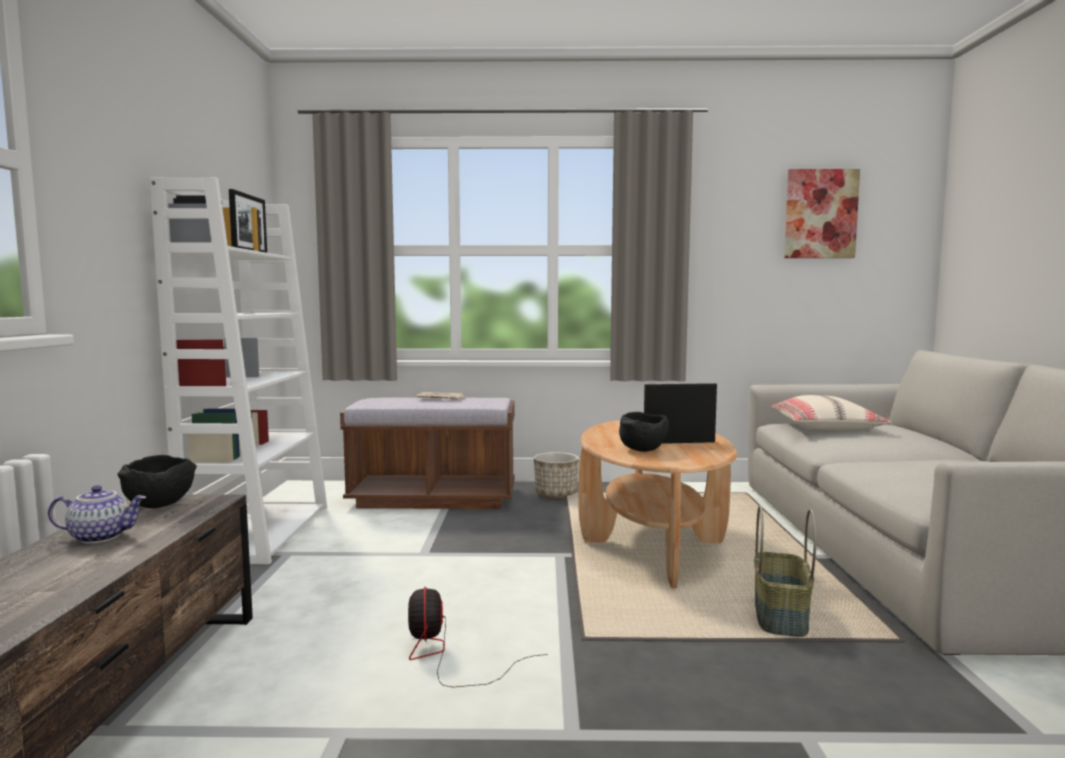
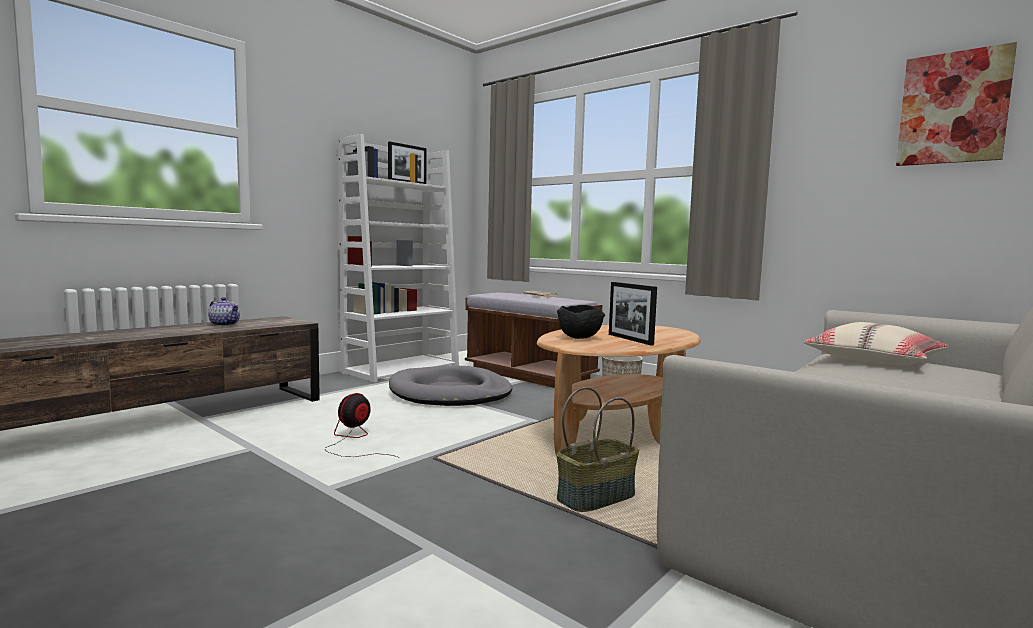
camera: 40 degrees right, 0 degrees up
black bowl [117,455,197,508] -> none
picture frame [644,383,717,444] -> picture frame turned 150 degrees counterclockwise [609,282,657,345]
none -> grey dog bed [389,365,512,406]

